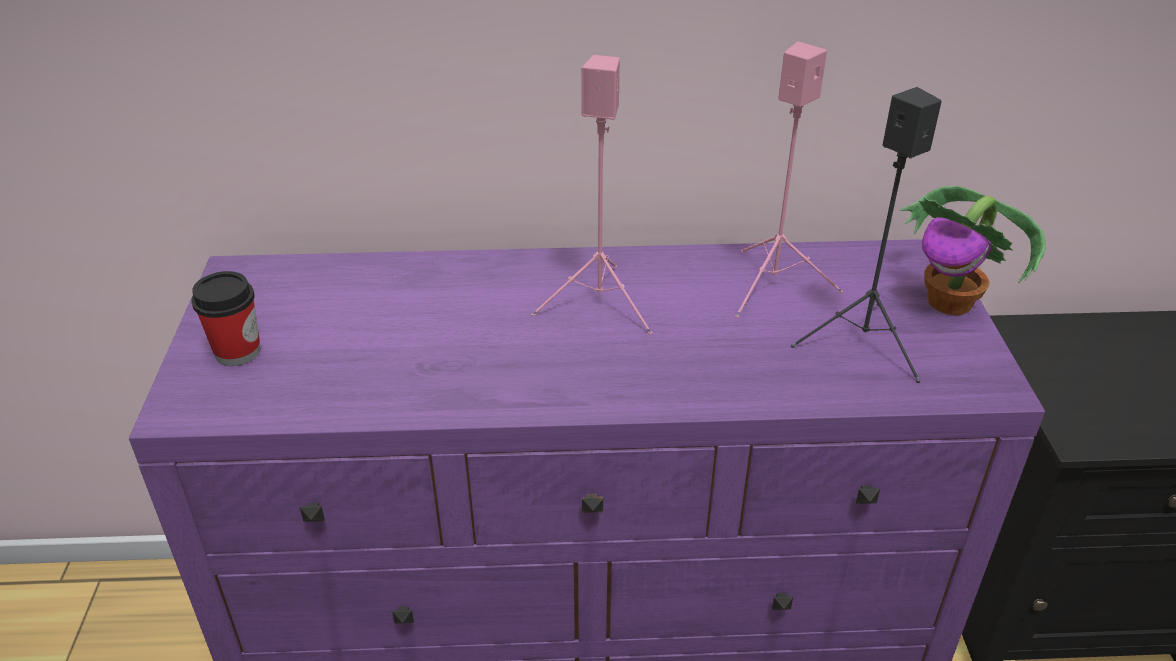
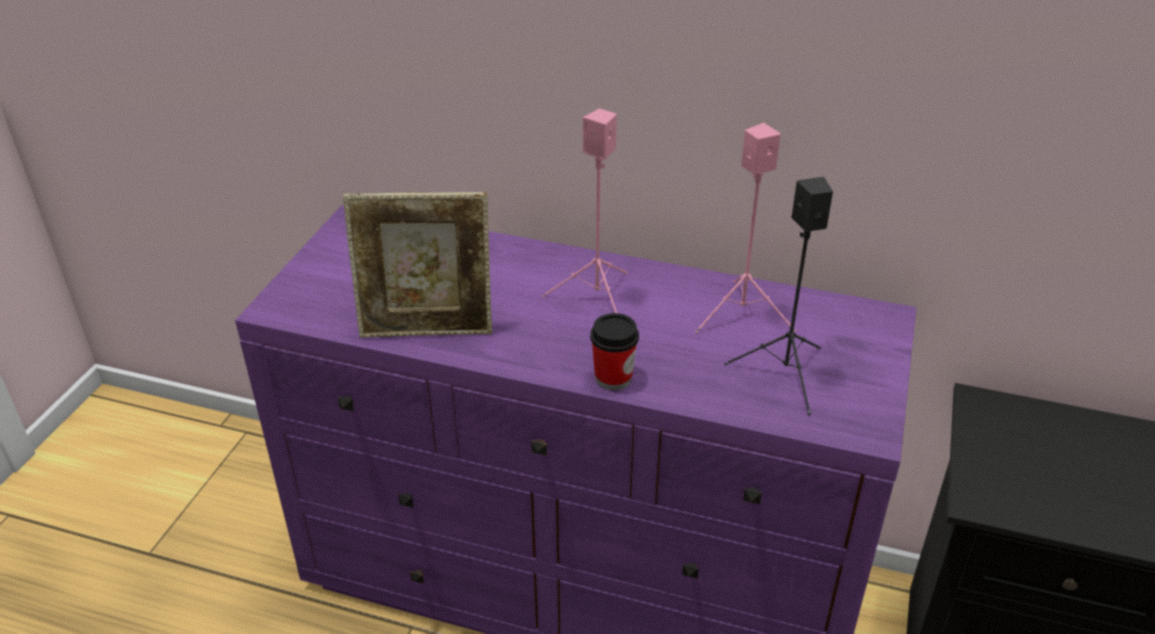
camera: 20 degrees right, 0 degrees up
cup [192,271,261,366] -> cup moved to [590,313,639,391]
potted plant [900,186,1046,315] -> none
none -> picture frame [343,192,492,338]

